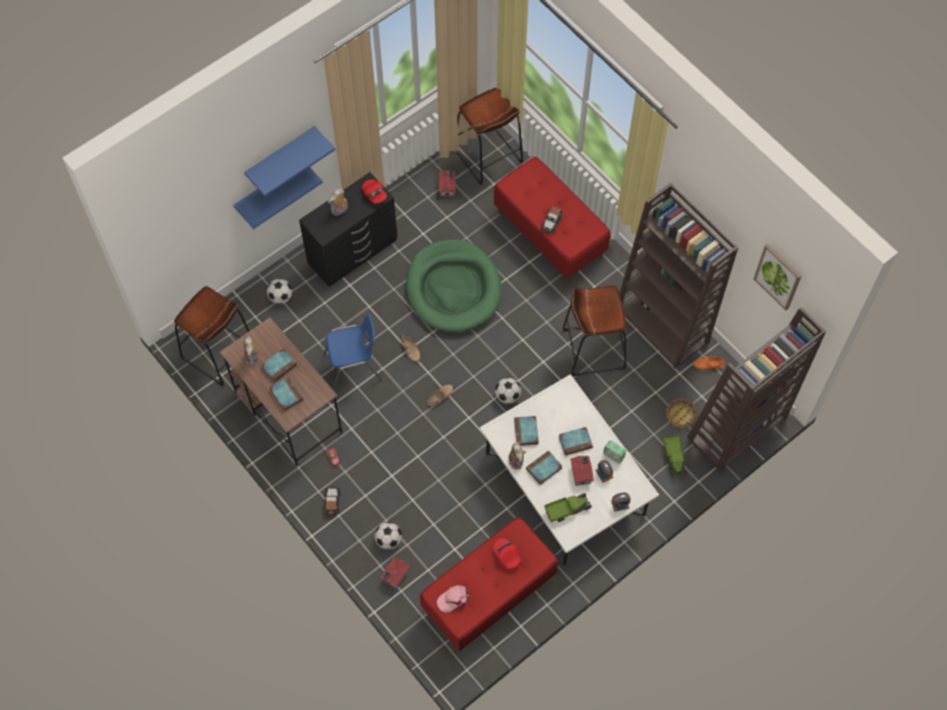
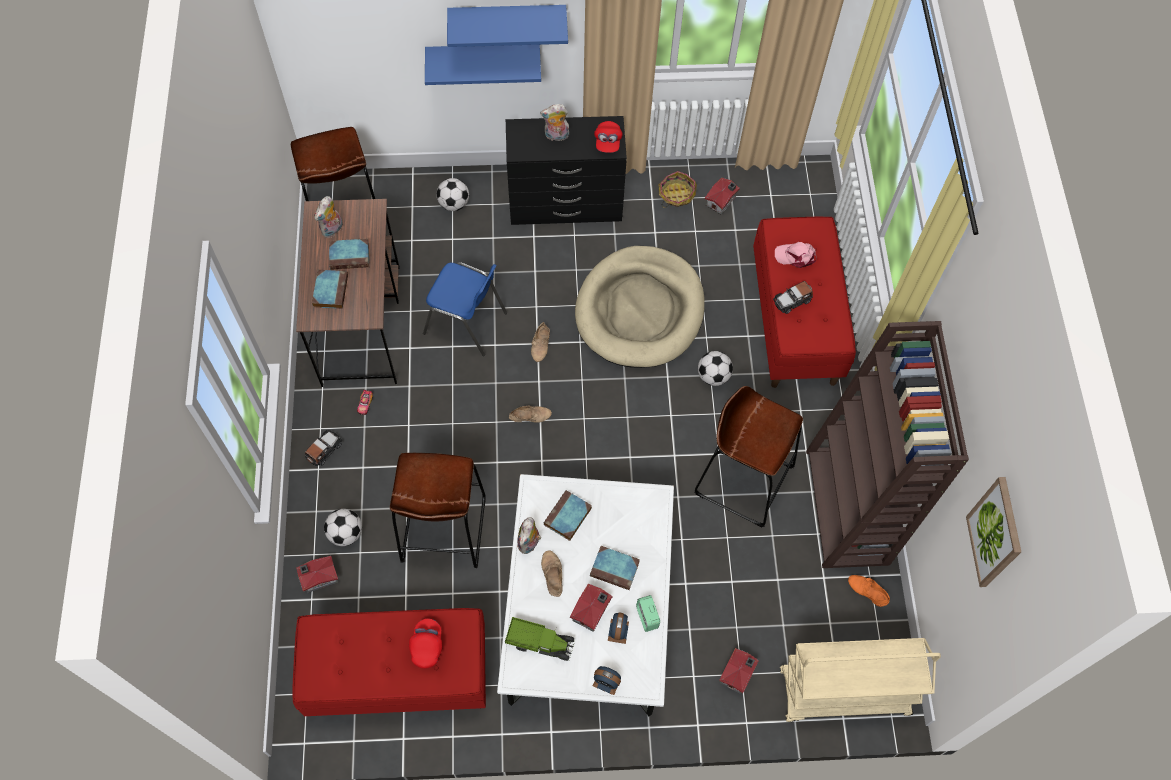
camera: 35 degrees right, 0 degrees up
green dog bed [406,239,502,332] -> beige dog bed [575,246,705,368]
pink cap [436,585,470,613] -> pink cap moved to [775,242,817,268]
brown stool [456,87,523,185] -> brown stool moved to [390,453,486,568]
football [495,378,521,404] -> football moved to [698,351,733,386]
book [526,450,562,485] -> beige shoe [541,550,563,597]
toy truck [663,434,686,479] -> toy house [719,648,759,694]
basket [666,398,697,432] -> basket moved to [659,171,697,208]
brown bookcase [687,307,826,472] -> beige cart [780,638,941,722]

